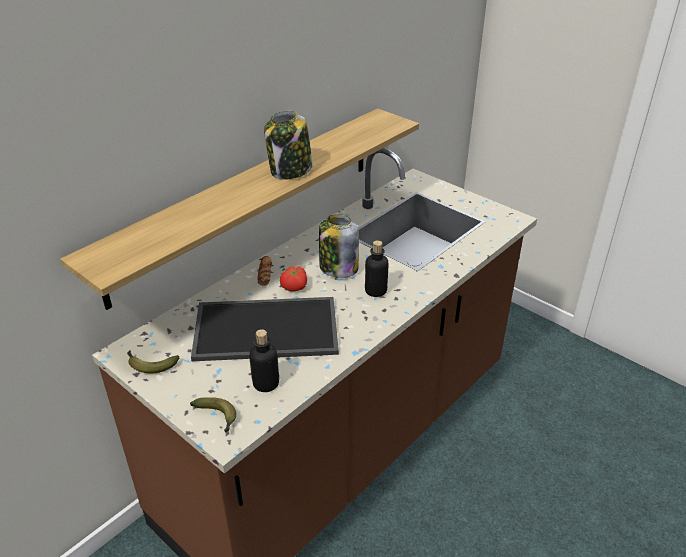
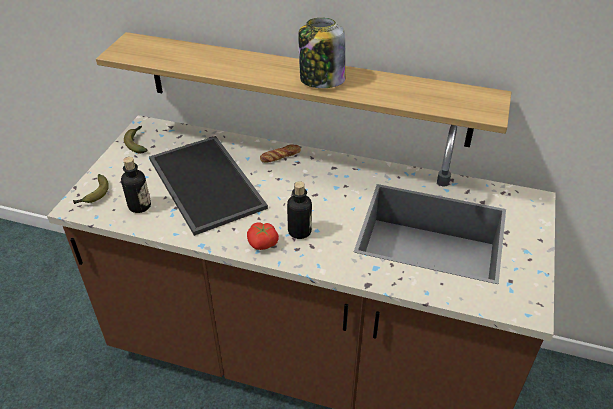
camera: 65 degrees right, 5 degrees up
tomato [280,266,307,292] -> tomato moved to [247,222,279,250]
jar [319,214,359,278] -> none

